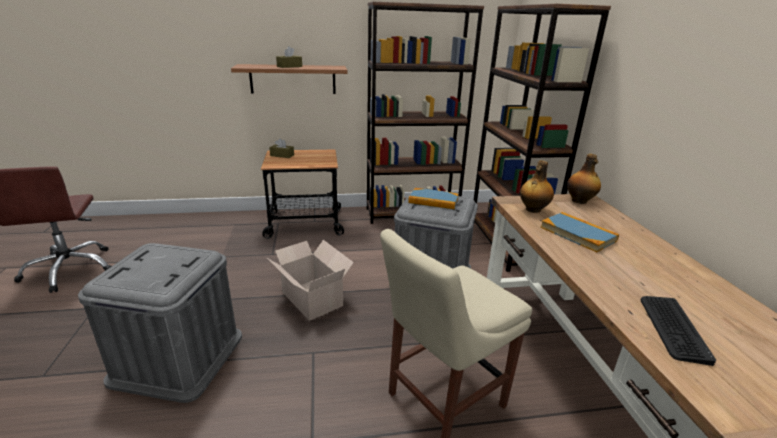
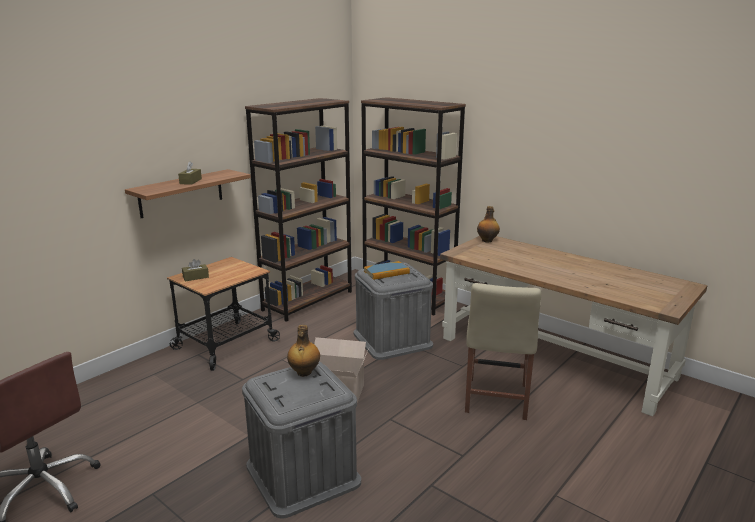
camera: 40 degrees left, 5 degrees down
bottle [520,160,554,213] -> bottle moved to [287,325,320,377]
book [540,212,619,252] -> none
keyboard [640,296,716,366] -> none

